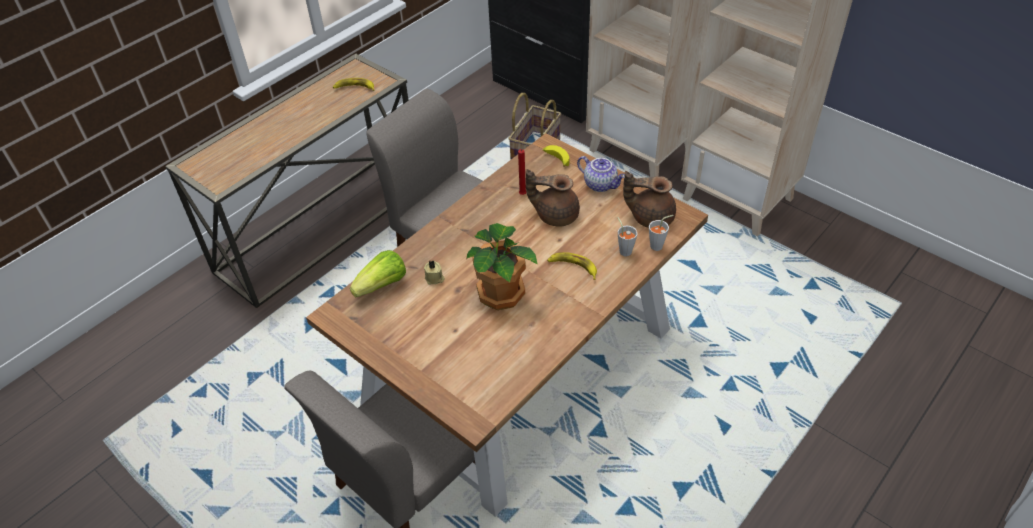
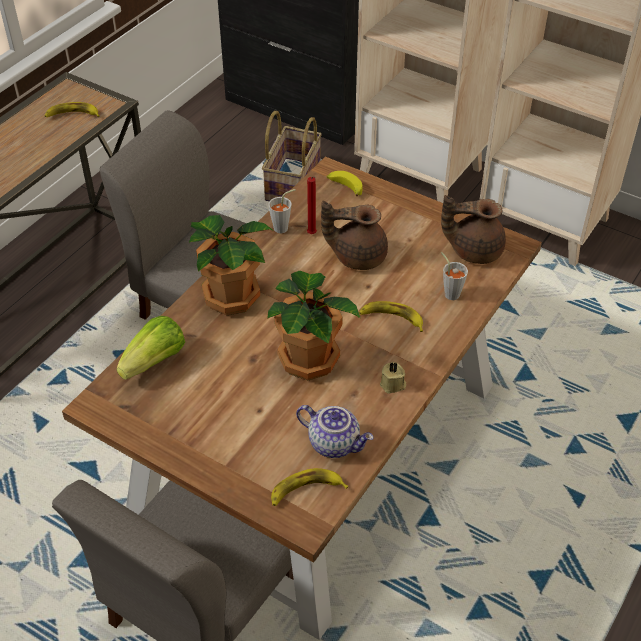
camera: 10 degrees left, 0 degrees up
beige candle [424,261,444,285] -> beige candle moved to [380,362,406,394]
teapot [577,156,625,192] -> teapot moved to [296,405,374,458]
grey cup [649,215,673,251] -> grey cup moved to [268,189,296,233]
none -> potted plant [189,215,274,315]
none -> banana [271,468,348,506]

